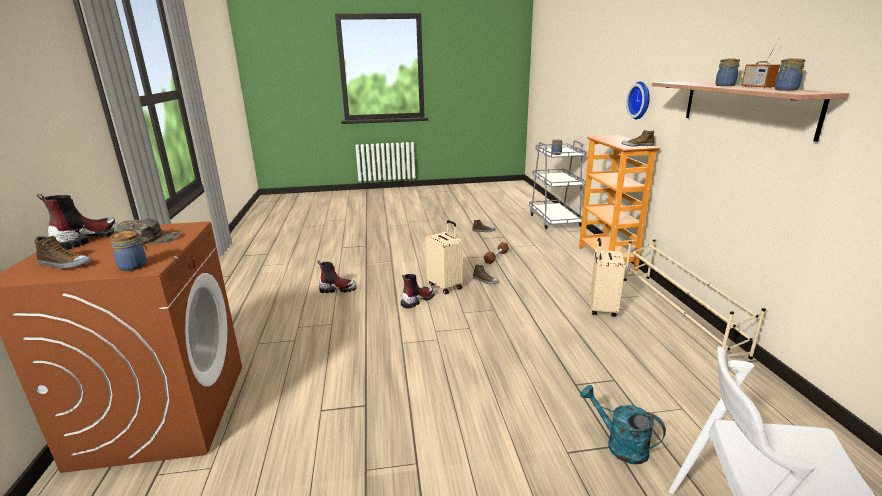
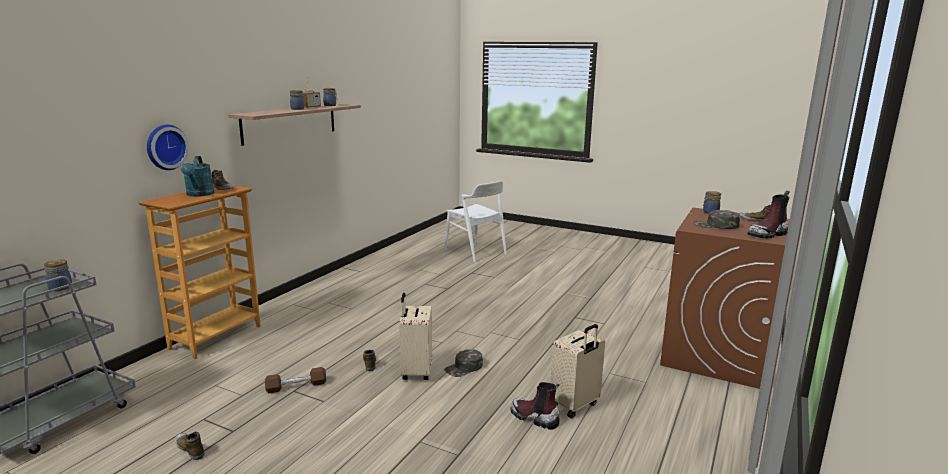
camera: 145 degrees left, 5 degrees down
boot [401,274,435,309] -> green cap [444,349,483,377]
turquoise watering can [580,385,666,464] -> turquoise watering can moved to [181,156,215,197]
beige suitcase [590,238,625,317] -> beige suitcase moved to [550,324,605,418]
beige shoe rack [624,239,766,359] -> none

